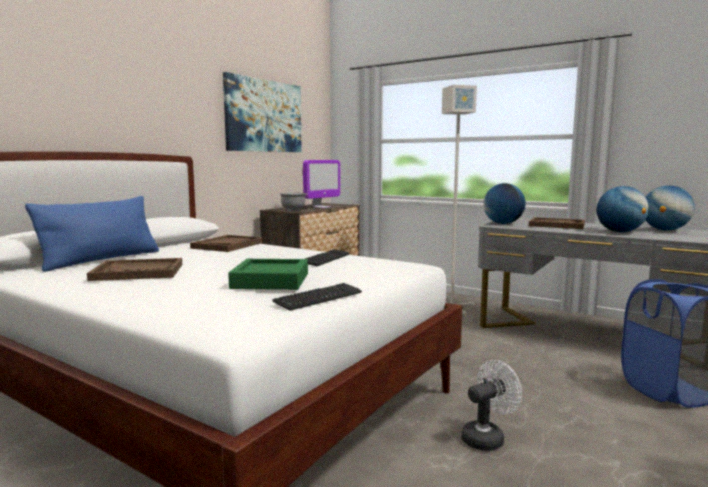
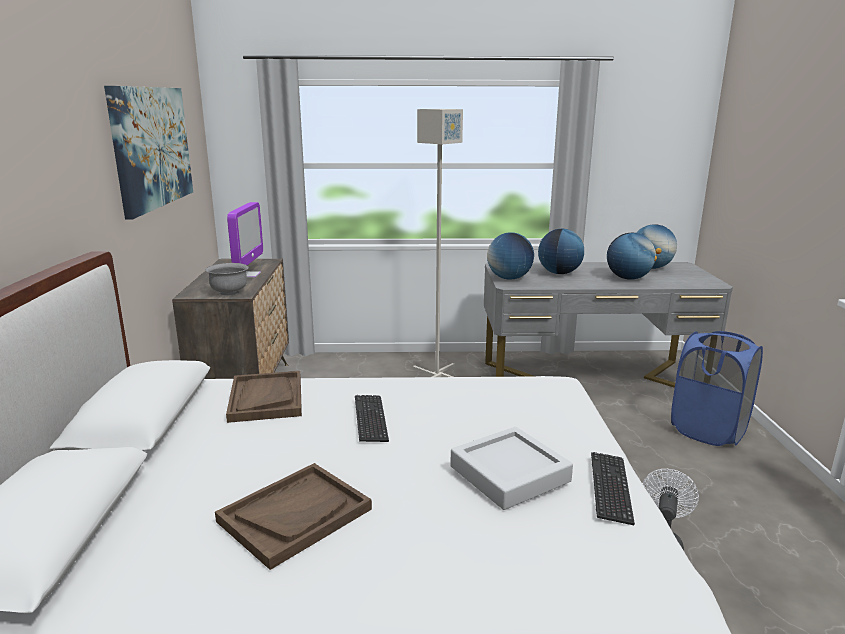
camera: 35 degrees left, 10 degrees up
blue pillow [25,196,159,272] -> none
green tray [228,259,308,290] -> grey tray [450,427,573,510]
keyboard [305,249,350,266] -> keyboard moved to [355,395,389,442]
brown tray [529,217,585,229] -> globe [538,229,584,274]

